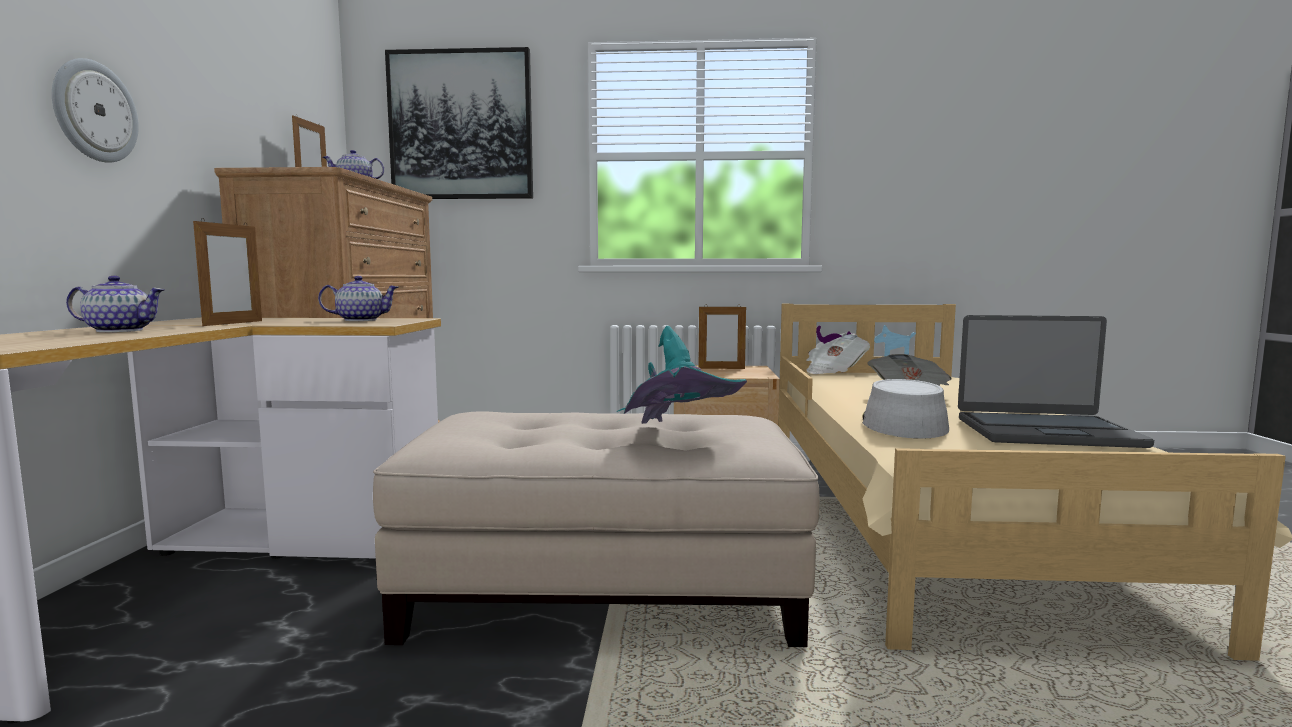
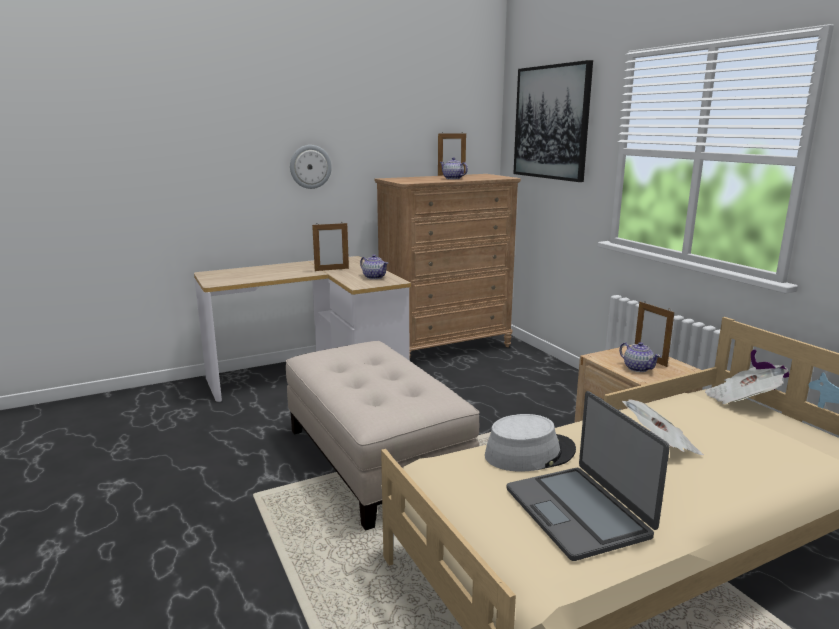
camera: 60 degrees right, 10 degrees up
teapot [66,276,165,332] -> teapot moved to [619,342,661,372]
turquoise hat [617,326,747,424] -> none

